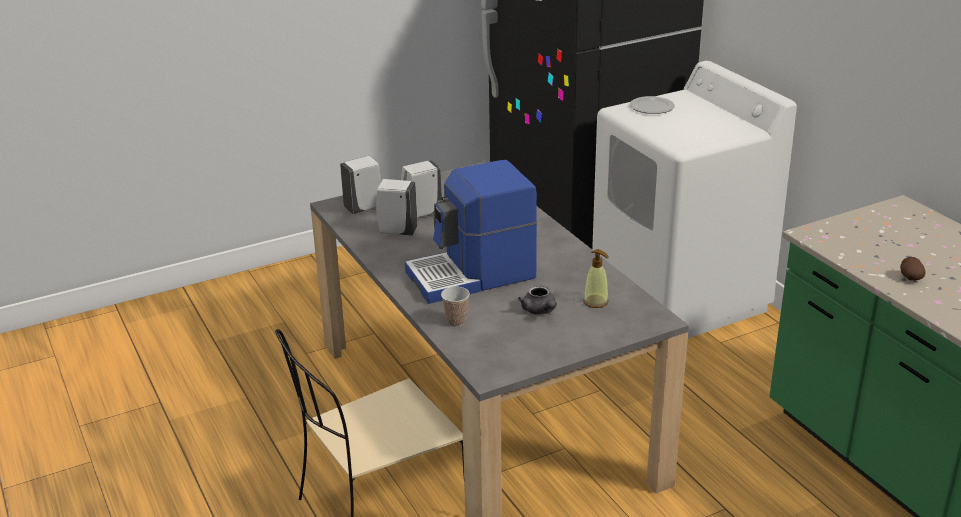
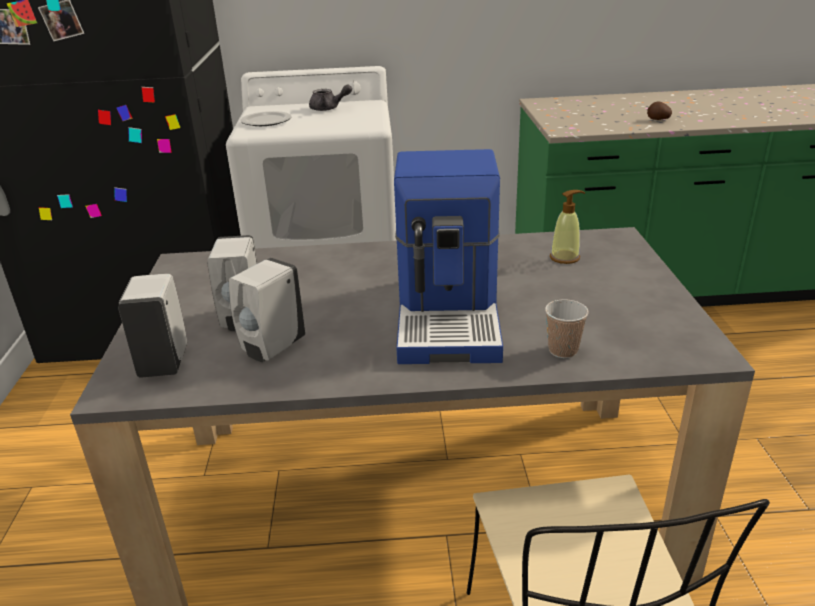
camera: 65 degrees left, 0 degrees up
grey teapot [518,285,557,315] -> grey teapot moved to [309,84,352,111]

